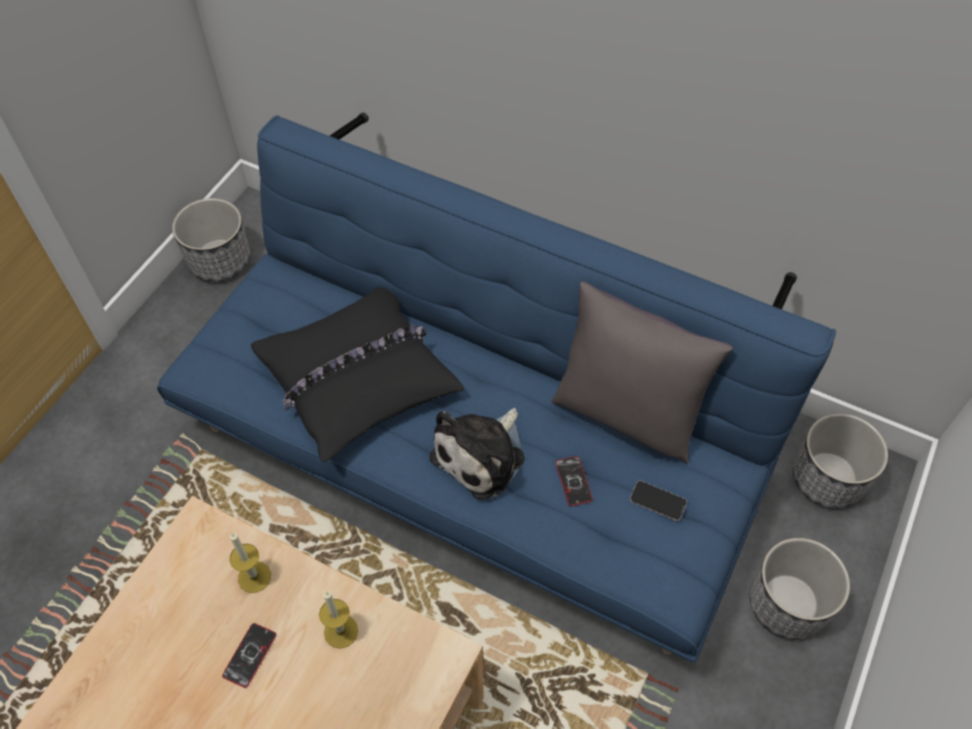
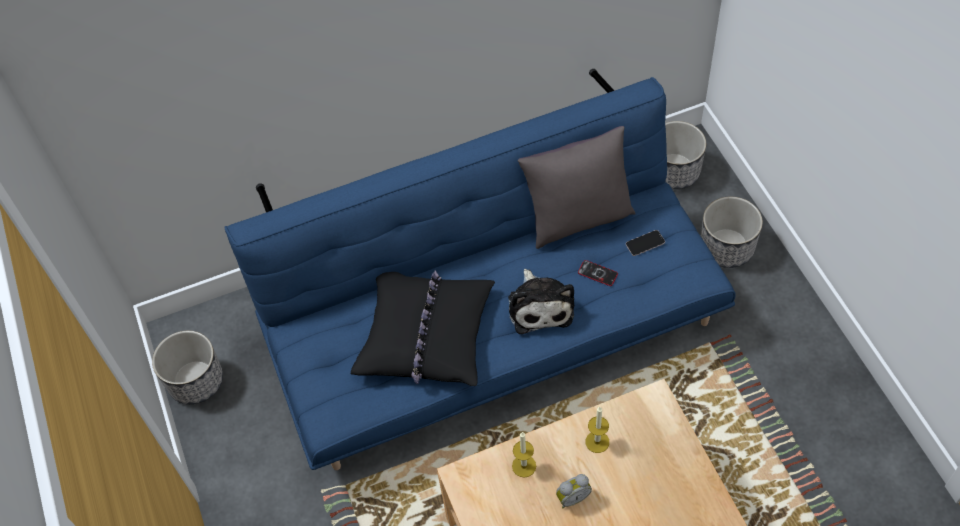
camera: 45 degrees left, 0 degrees up
phone [222,623,276,688] -> alarm clock [556,474,592,508]

